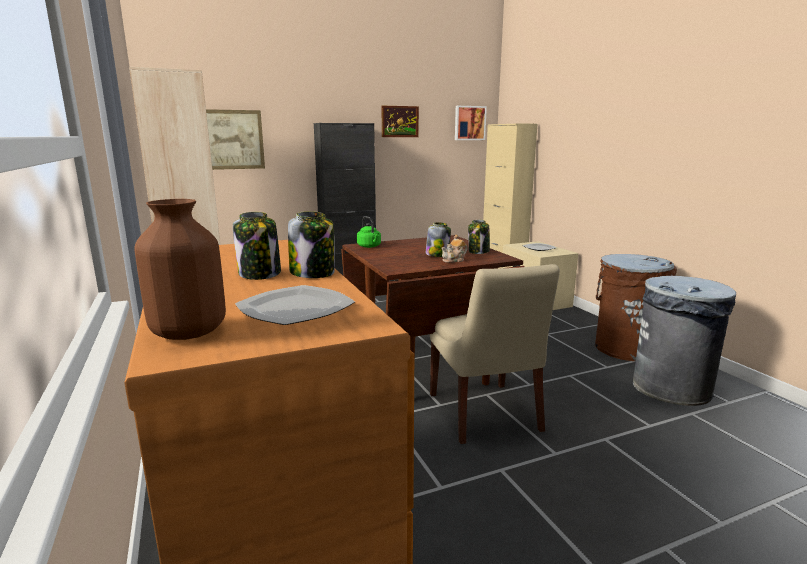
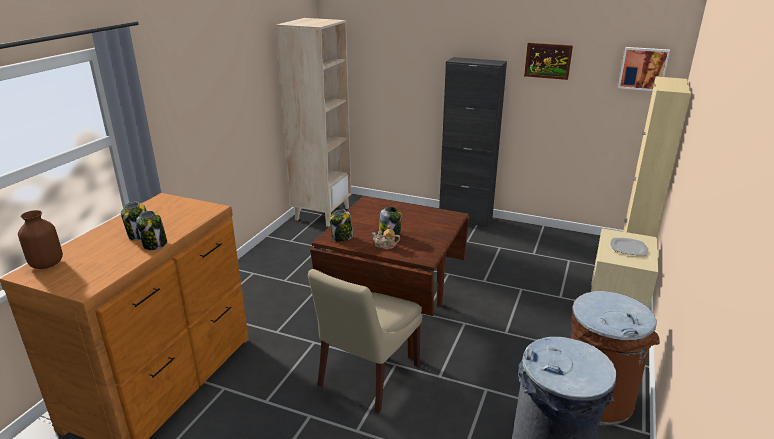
camera: 45 degrees right, 10 degrees up
picture [206,109,265,170] -> none
plate [235,285,355,325] -> none
green kettle [357,216,381,248] -> none
jar [468,220,490,254] -> jar moved to [329,209,353,242]

